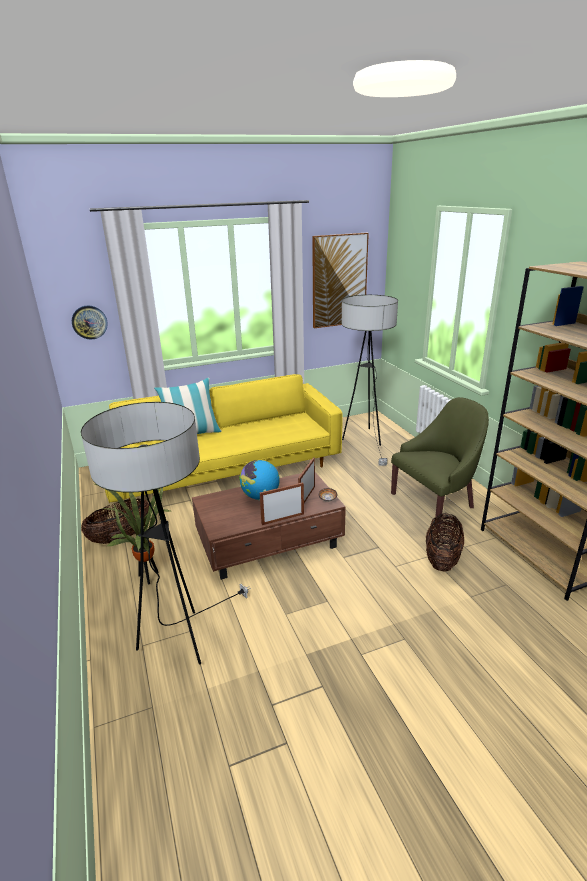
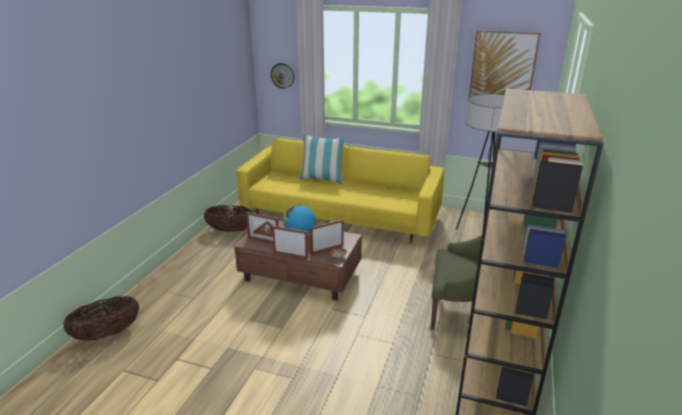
camera: 40 degrees right, 0 degrees up
floor lamp [81,402,251,665] -> none
potted plant [95,484,173,585] -> none
basket [426,513,464,572] -> basket moved to [63,296,139,341]
none -> picture frame [246,212,278,243]

